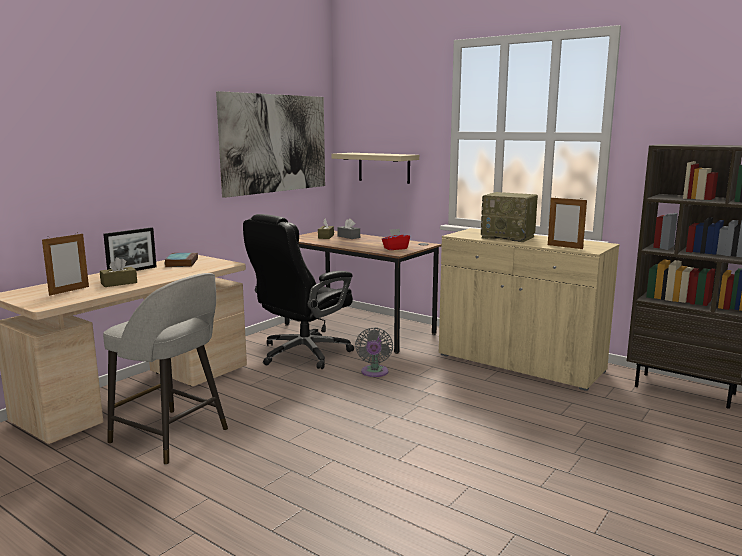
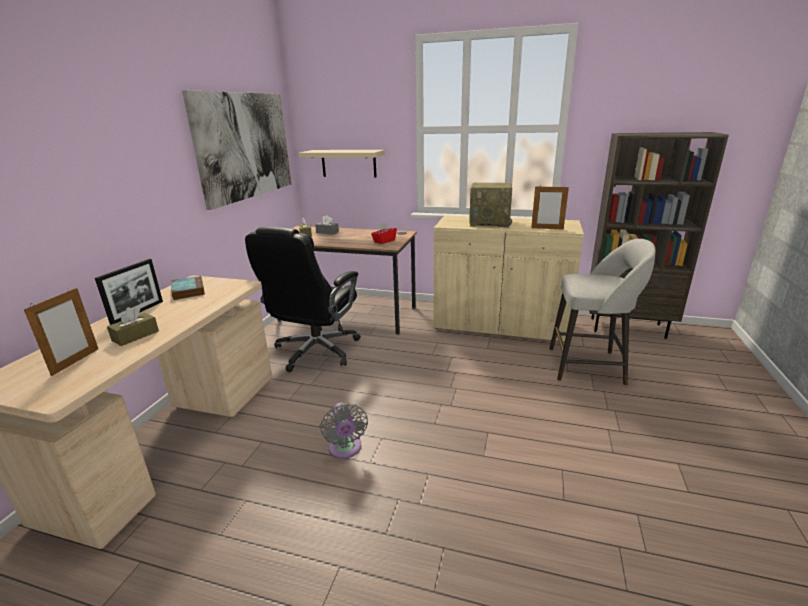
camera: 20 degrees left, 10 degrees up
grey stool [103,273,228,465] -> grey stool moved to [549,239,656,386]
grey fan [355,327,393,377] -> grey fan moved to [320,403,368,459]

